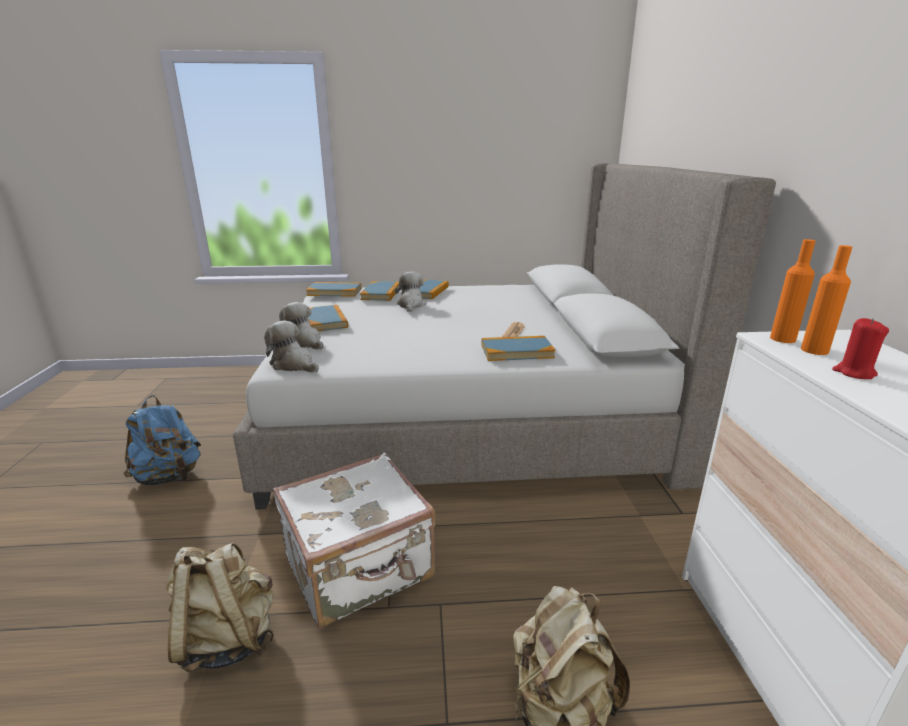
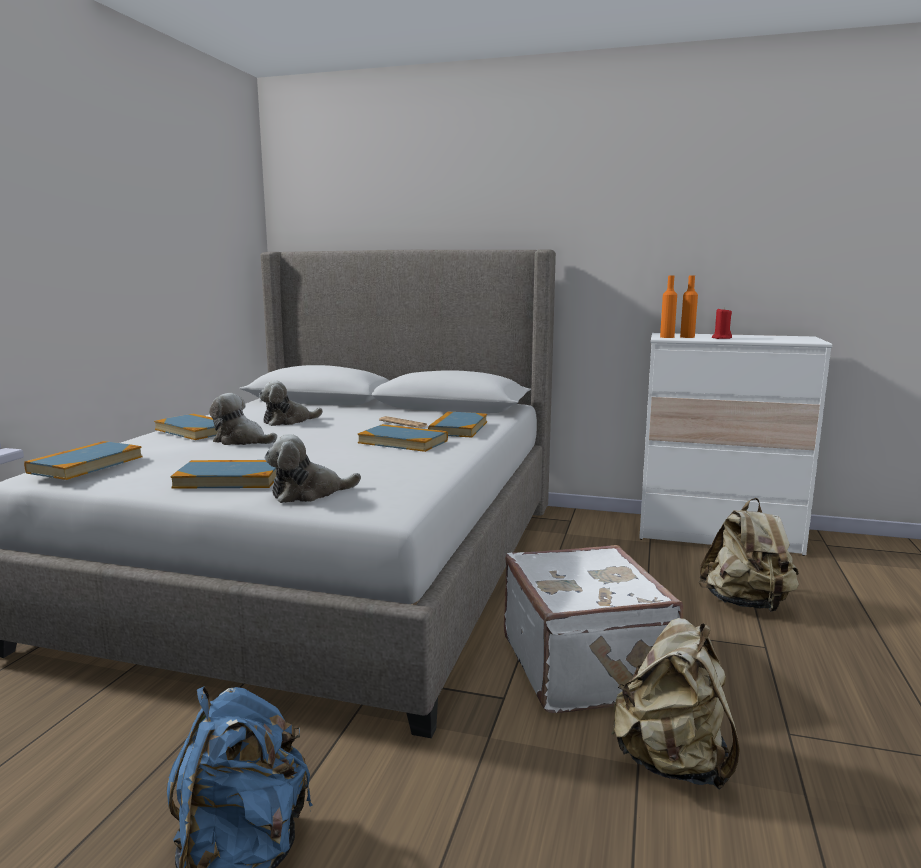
camera: 70 degrees left, 10 degrees down
plush toy [264,320,319,373] -> plush toy moved to [259,381,323,426]
book [360,281,399,301] -> book moved to [358,424,448,452]

